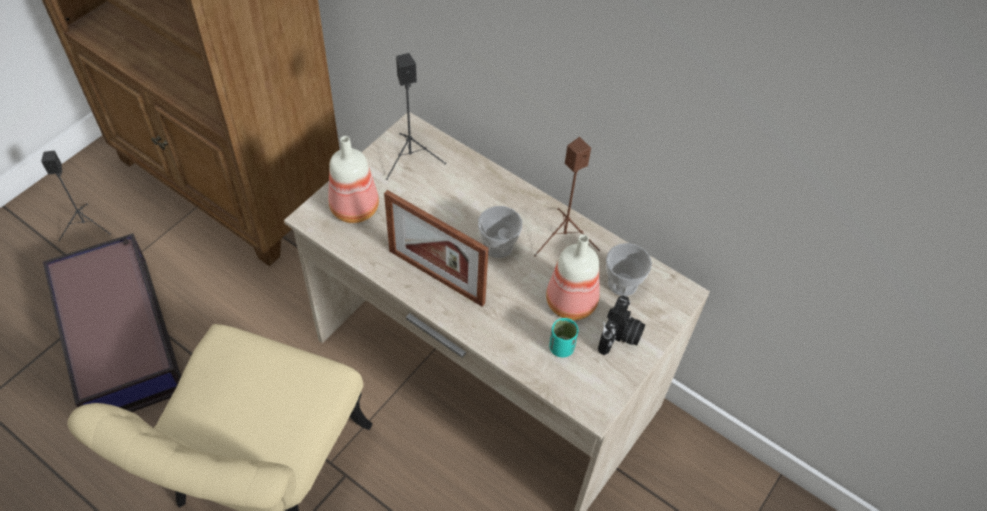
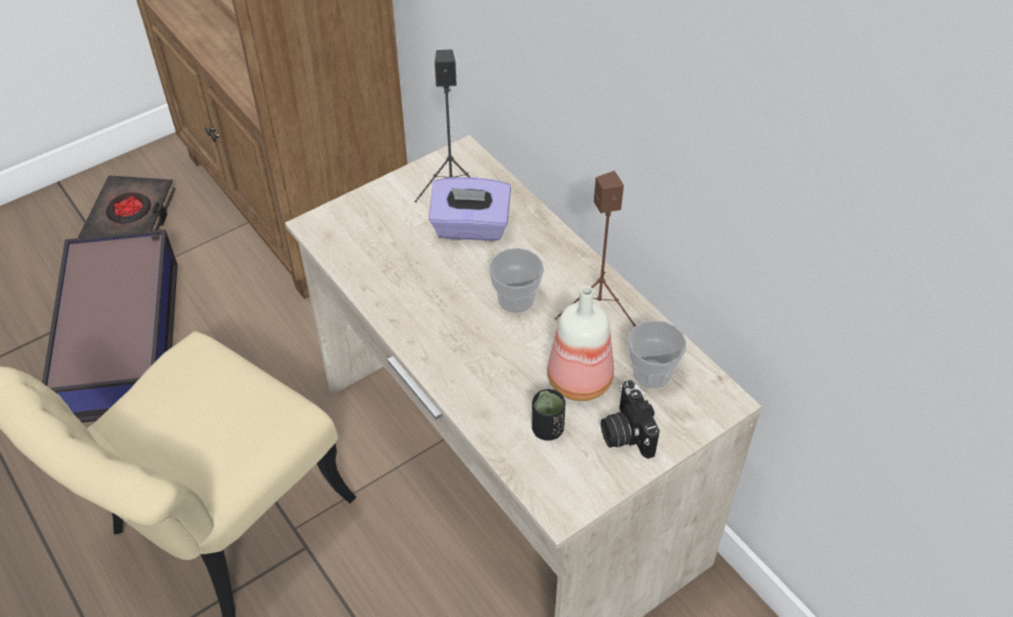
camera: 20 degrees right, 5 degrees down
black speaker [41,151,111,241] -> black book [78,175,176,238]
bottle [328,136,379,223] -> none
picture frame [384,190,489,307] -> none
turquoise cup [549,318,579,358] -> black cup [532,389,565,441]
camera [598,296,645,355] -> camera turned 120 degrees clockwise [601,380,660,459]
none -> purple tissue box [429,177,511,241]

